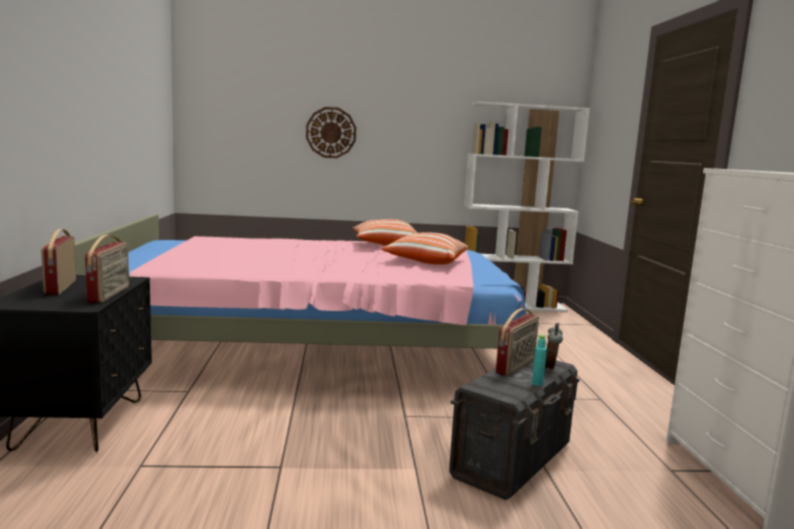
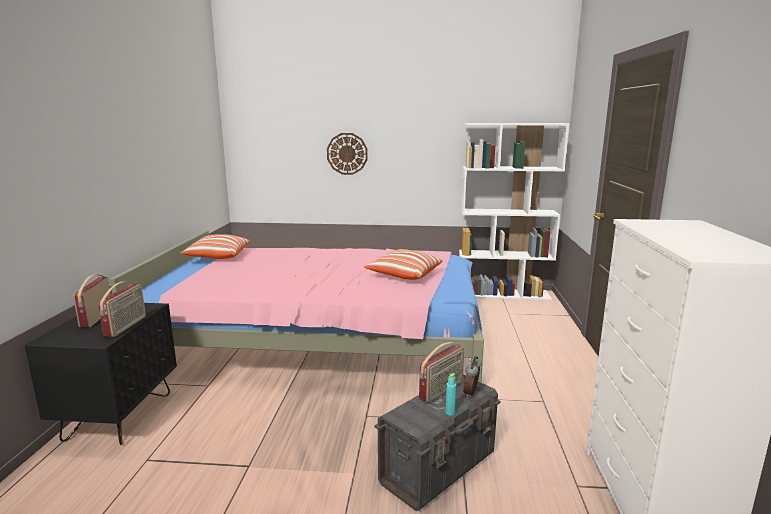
camera: 10 degrees right, 5 degrees up
pillow [353,219,417,246] -> pillow moved to [180,234,250,259]

